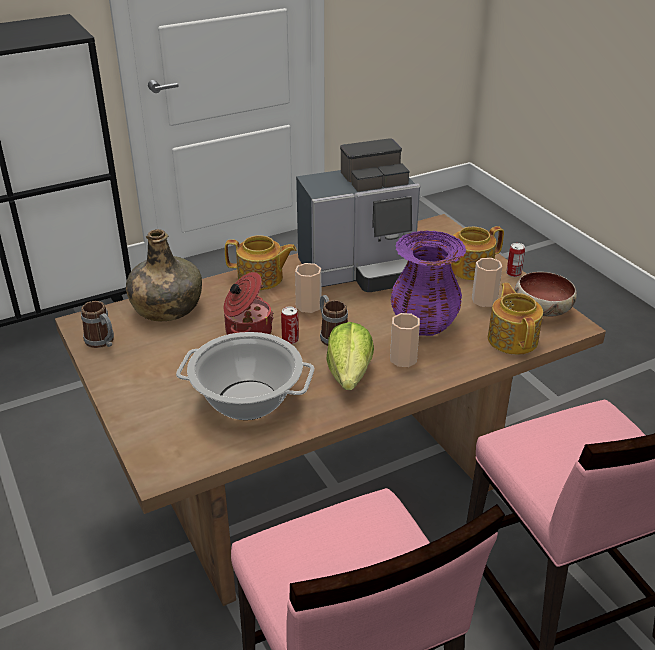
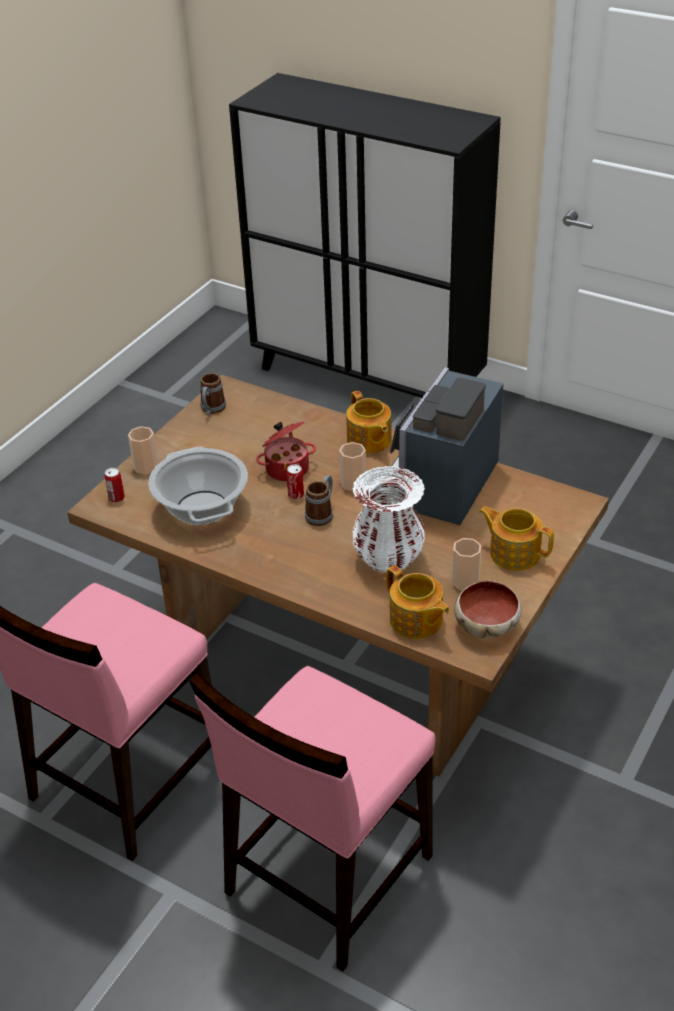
camera: 60 degrees right, 5 degrees up
green bottle [126,229,202,321] -> none
coffee machine [296,138,420,292] -> coffee machine turned 75 degrees clockwise [378,367,504,525]
lettuce [327,322,374,390] -> none
cup [390,313,420,367] -> cup moved to [128,426,159,475]
purple vase [391,230,466,336] -> white vase [353,466,425,573]
teapot [488,283,543,355] -> teapot turned 90 degrees clockwise [386,565,450,639]
can [506,243,525,277] -> can moved to [104,468,125,503]

